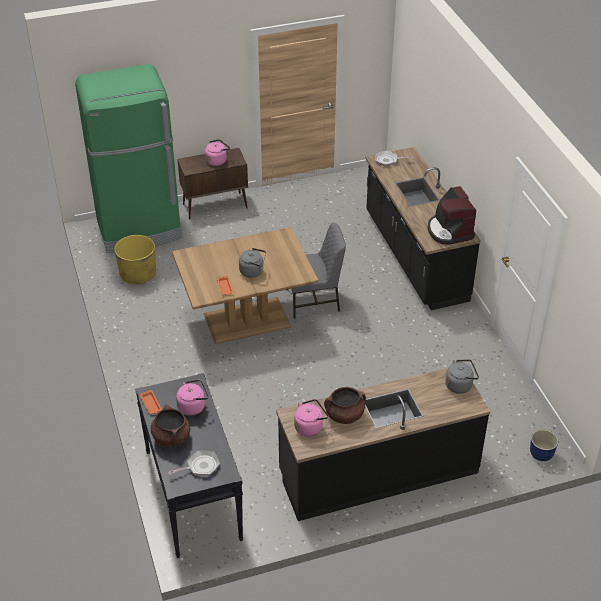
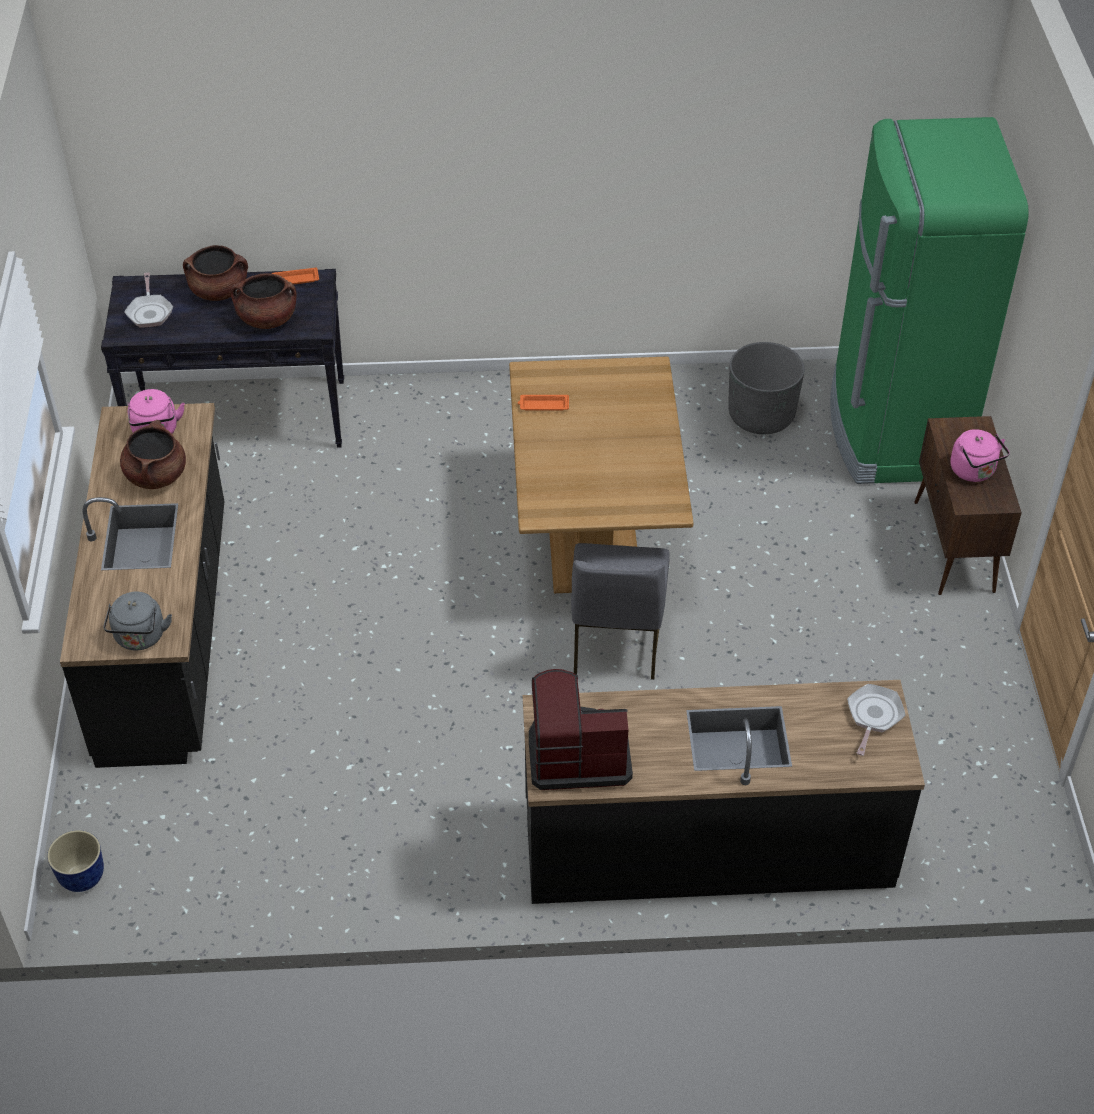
camera: 105 degrees right, 5 degrees up
yellow planter [114,235,156,285] -> grey planter [728,342,805,434]
pink kettle [176,380,209,416] -> brown cooking pot [231,273,296,329]
grey kettle [239,248,266,278] -> none

